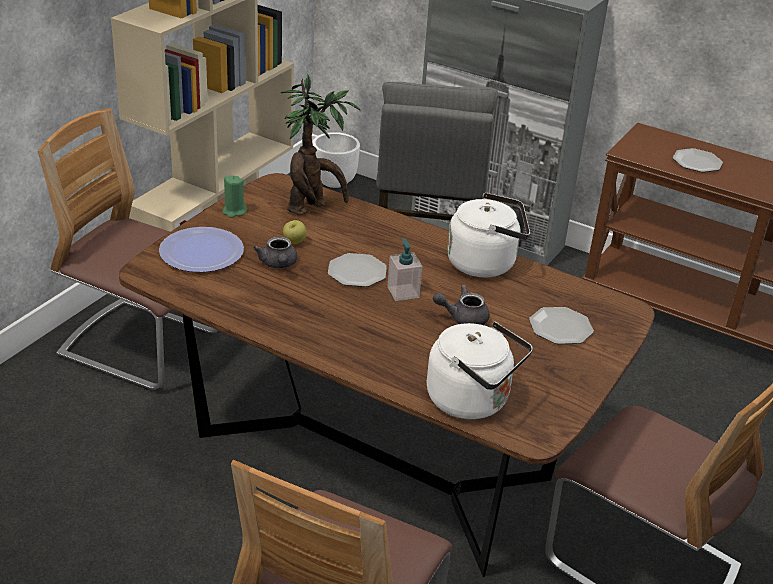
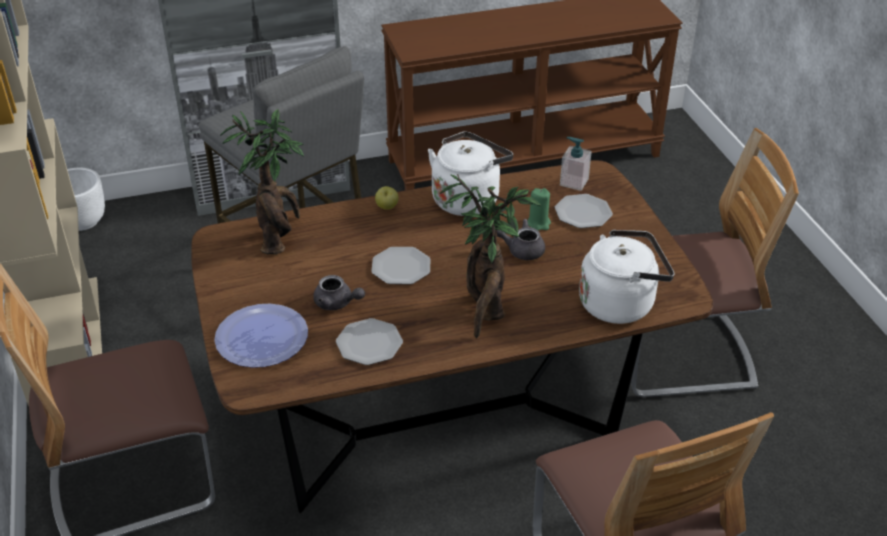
camera: 45 degrees left, 5 degrees up
green candle [222,175,247,218] -> green candle moved to [527,188,551,230]
apple [283,220,307,244] -> apple moved to [375,186,399,210]
soap dispenser [387,238,422,301] -> soap dispenser moved to [560,137,592,191]
grey teapot [433,285,490,325] -> grey teapot turned 60 degrees clockwise [497,219,545,260]
plate [673,148,723,172] -> plate moved to [336,318,403,365]
none -> potted plant [440,174,541,339]

